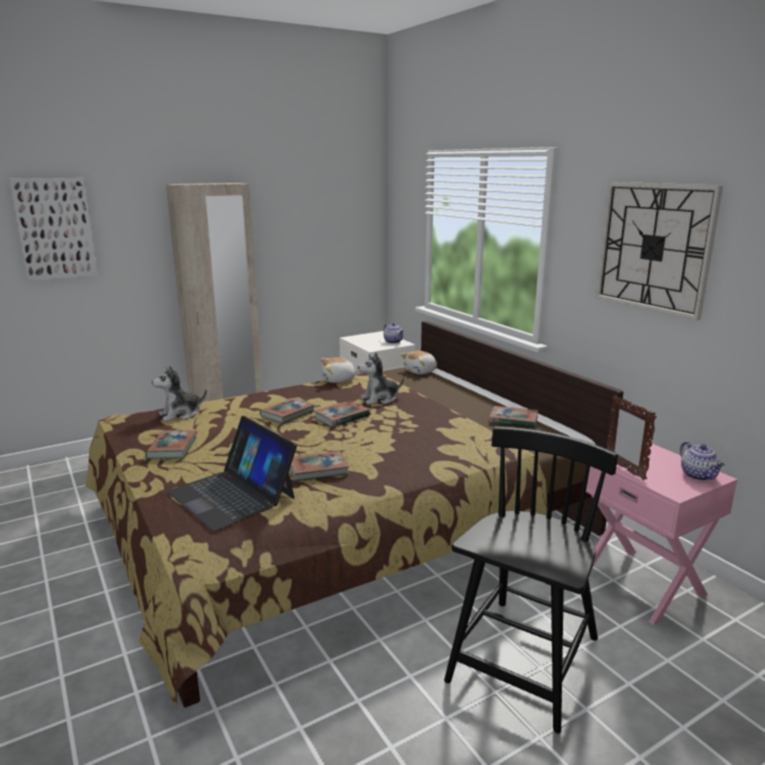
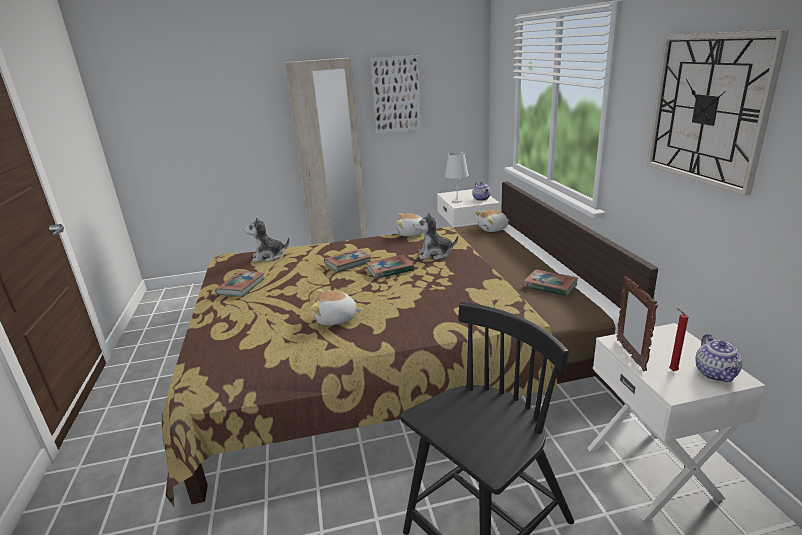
camera: 20 degrees right, 5 degrees up
picture [9,178,98,281] -> picture moved to [370,55,422,134]
laptop [167,416,297,531] -> none
book [290,451,349,482] -> plush toy [310,289,362,325]
pink nightstand [586,444,738,625] -> white nightstand [587,323,765,521]
none -> white table lamp [445,152,469,203]
none -> red candle [669,308,688,371]

